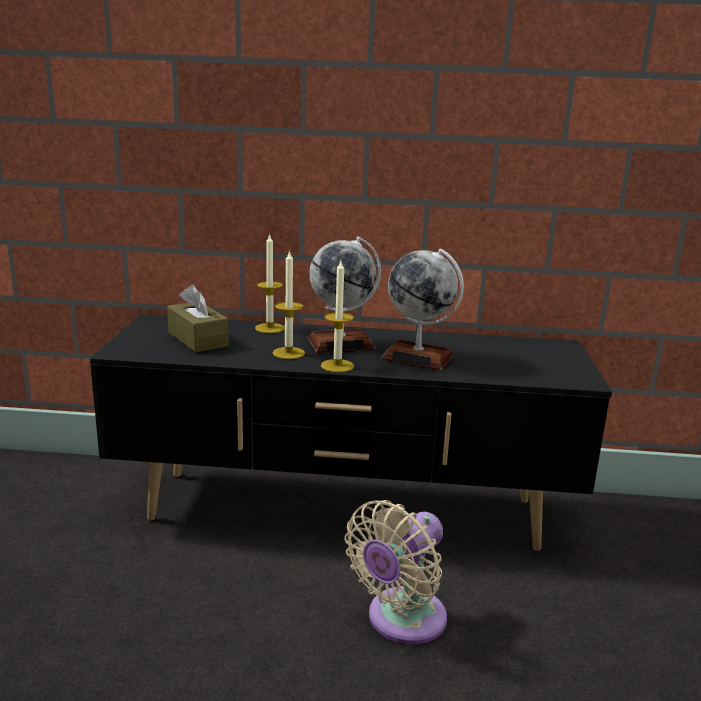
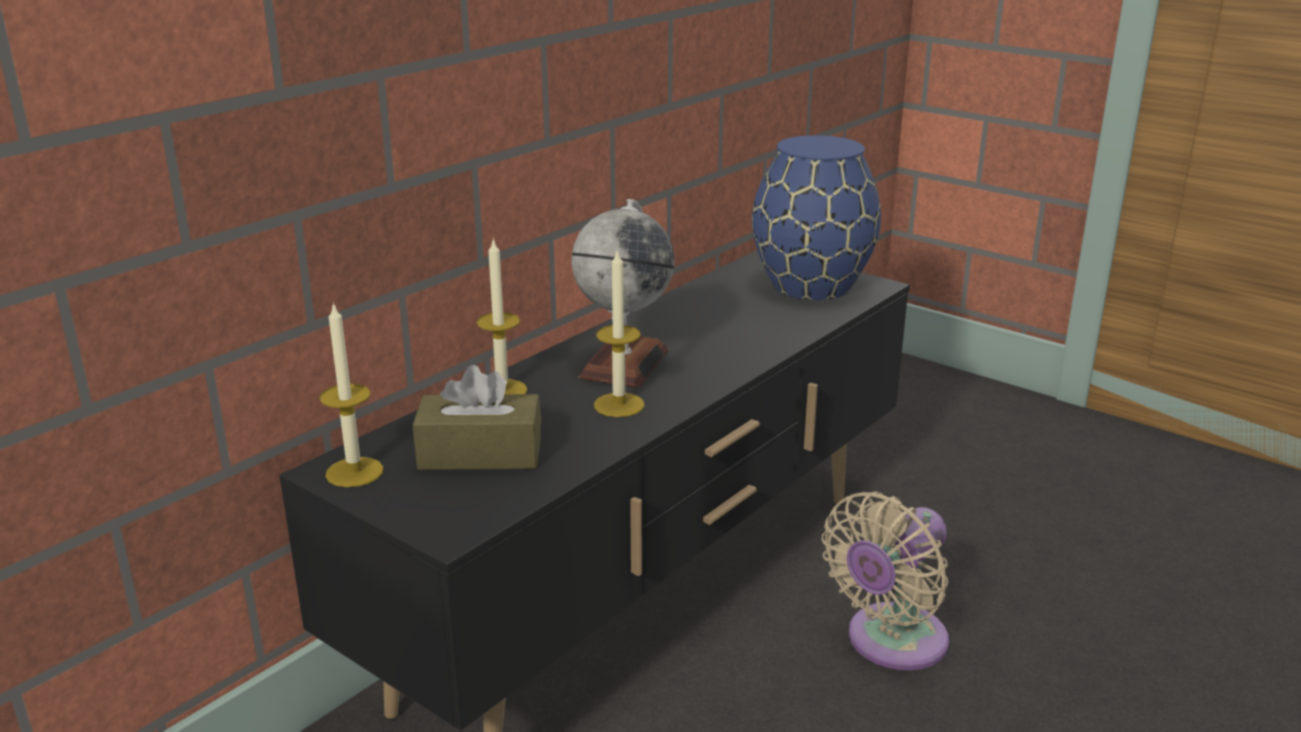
camera: 55 degrees left, 5 degrees up
candle [321,261,354,372] -> candle moved to [319,302,383,487]
beige fan [344,500,447,644] -> beige fan turned 60 degrees clockwise [822,492,949,670]
globe [381,249,464,371] -> none
none -> blue vase [752,135,881,300]

